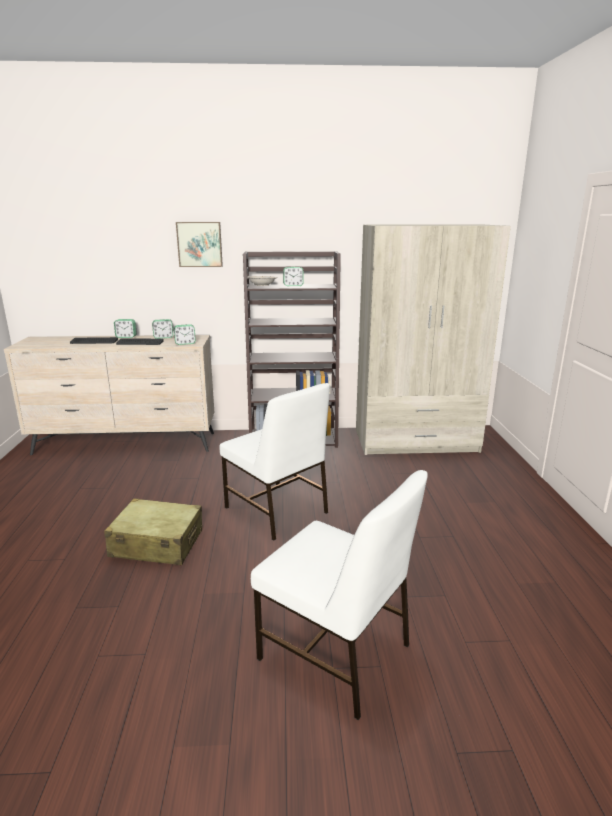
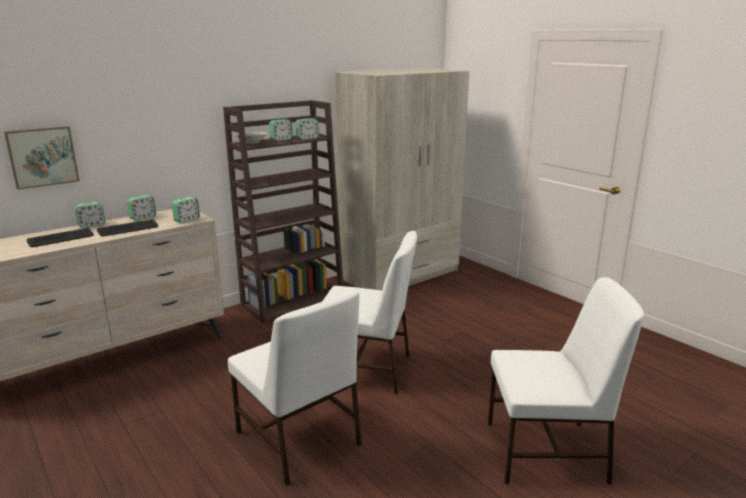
camera: 35 degrees left, 0 degrees up
beige suitcase [104,498,202,565] -> white chair [228,291,362,486]
picture [176,222,223,267] -> picture moved to [4,126,79,190]
none -> alarm clock [296,118,319,140]

